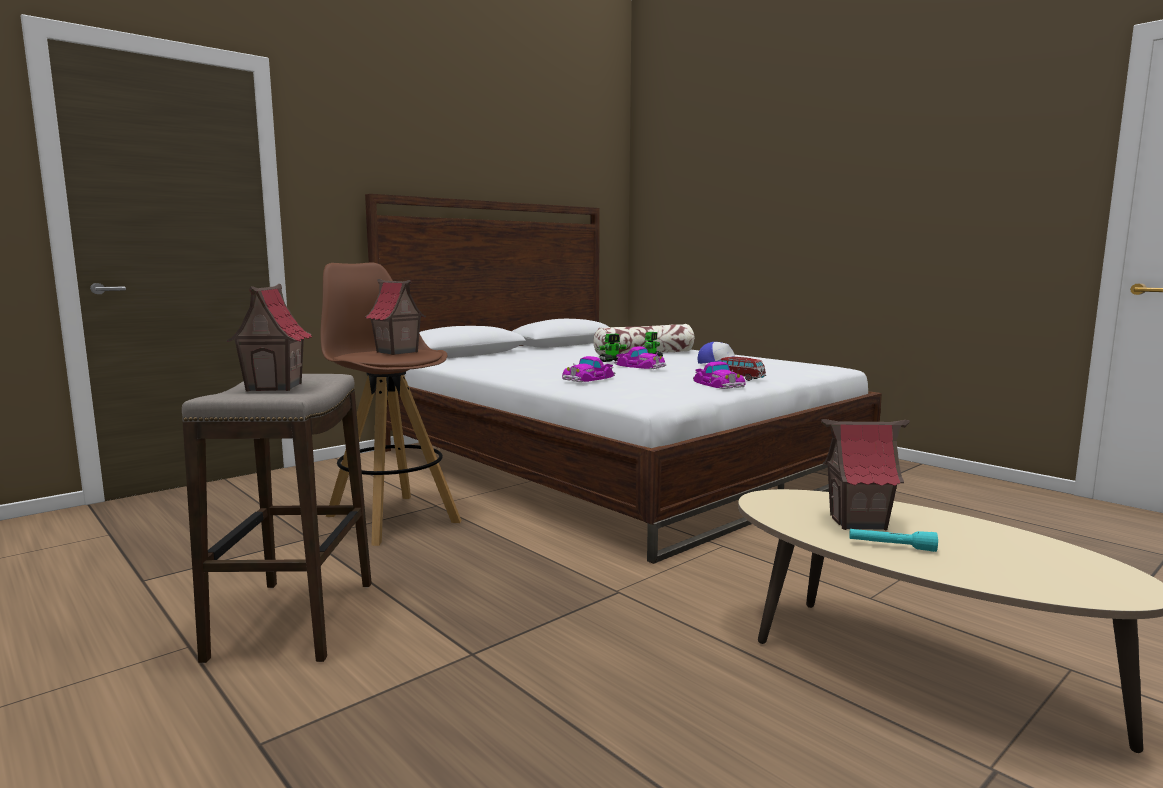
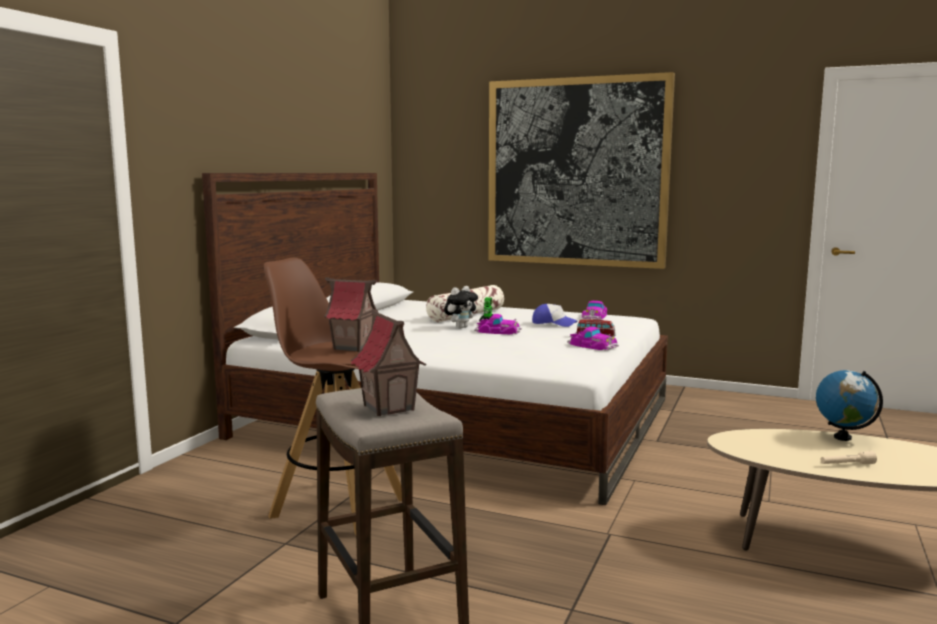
camera: 25 degrees left, 0 degrees up
toy car [562,356,615,382] -> toy car moved to [582,301,607,320]
toy robot [597,334,628,362] -> plush toy [444,286,478,329]
toy house [821,419,910,530] -> none
turquoise flashlight [849,529,938,552] -> beige flashlight [821,451,877,464]
none -> picture [488,72,675,269]
none -> globe [816,370,883,441]

